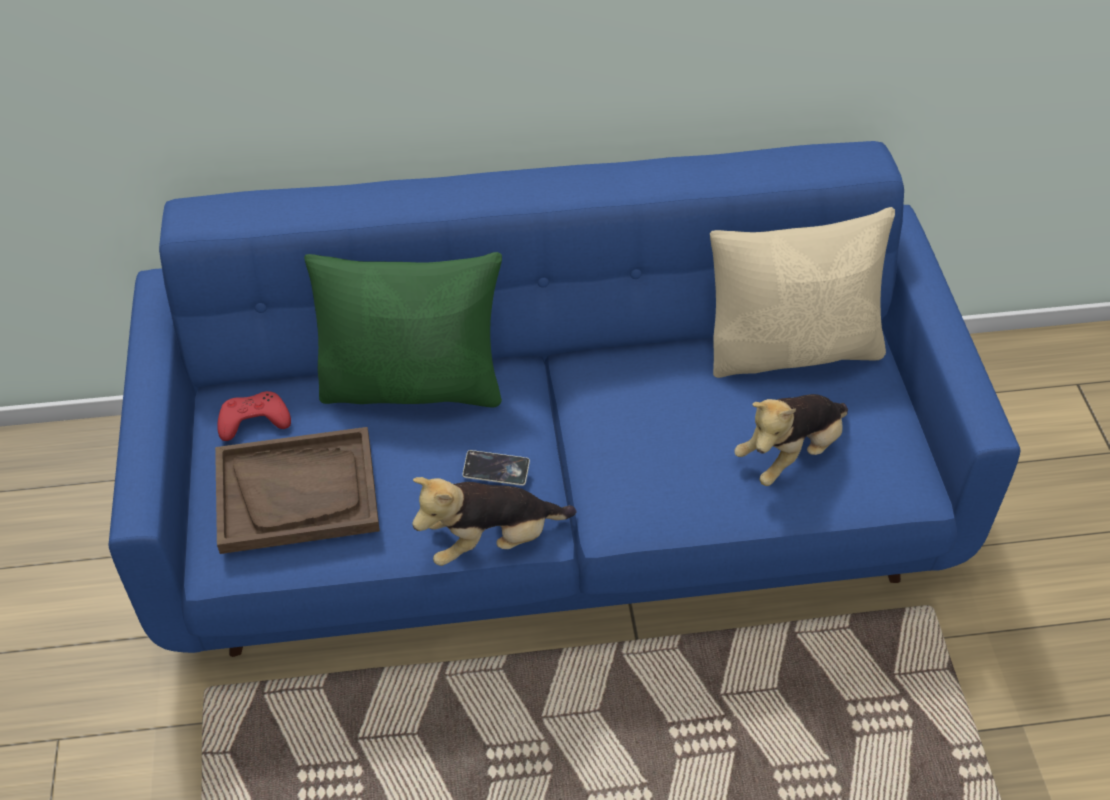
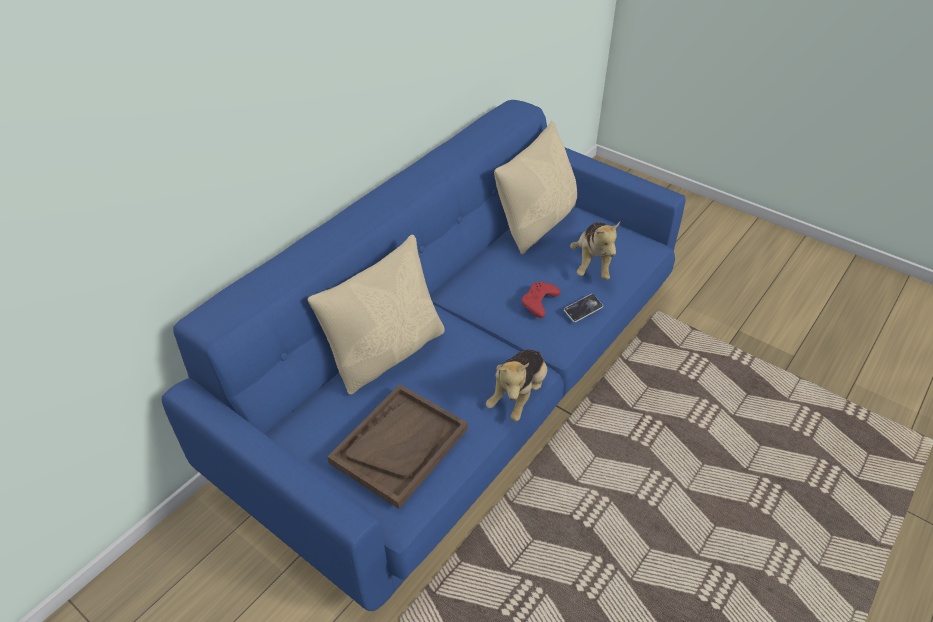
camera: 45 degrees left, 5 degrees down
red game controller [217,391,291,441] -> red game controller moved to [522,282,560,318]
green pillow [304,252,502,408] -> beige pillow [308,235,445,394]
phone [462,450,530,486] -> phone moved to [564,294,603,322]

